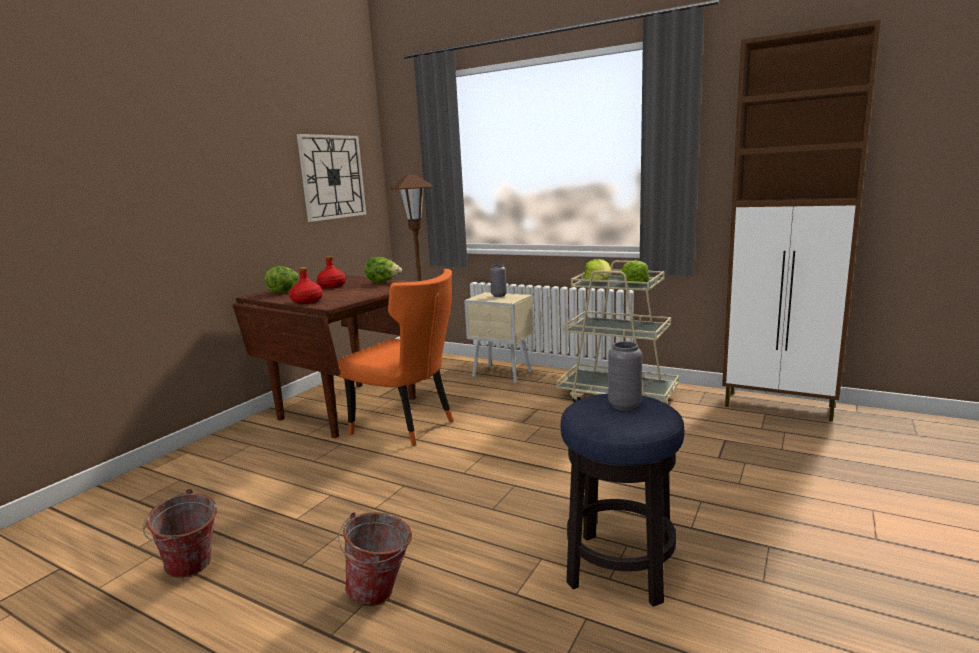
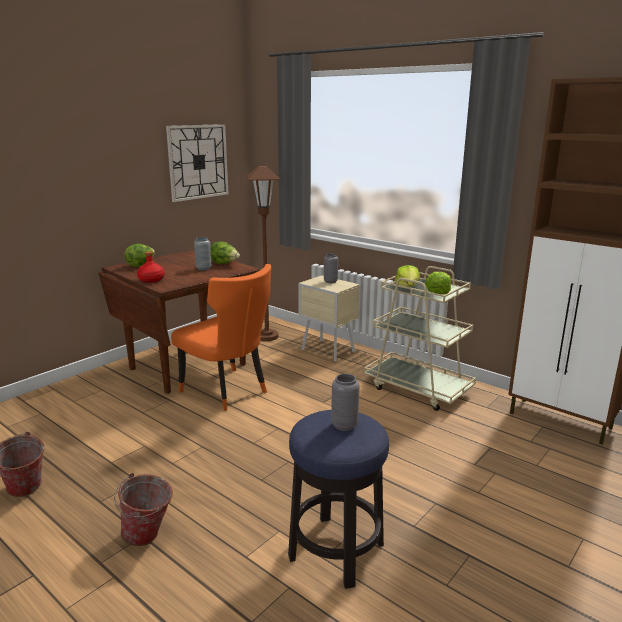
camera: 10 degrees right, 5 degrees up
red bottle [317,256,346,288] -> none
none -> grey vase [194,237,211,270]

